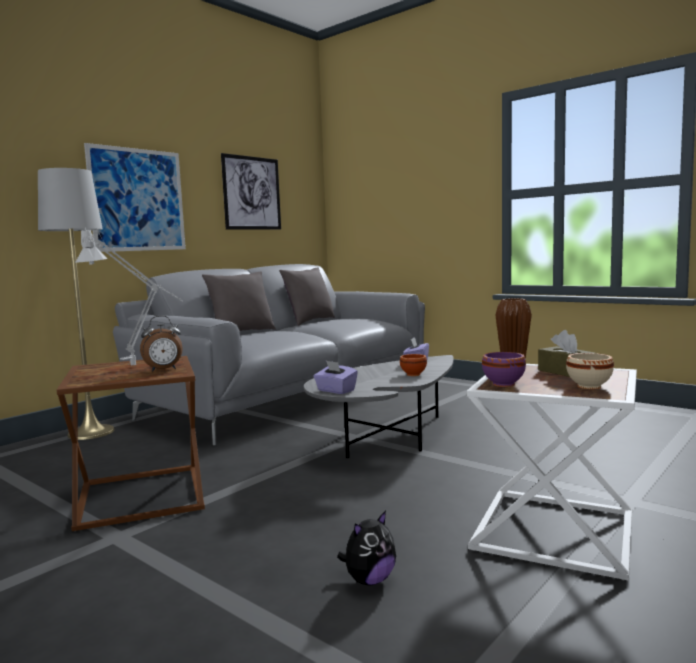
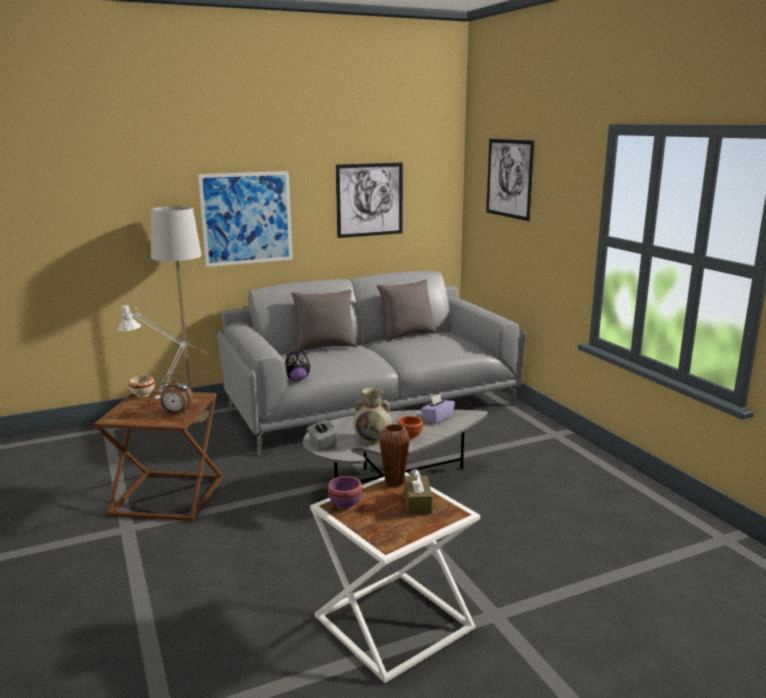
camera: 25 degrees right, 10 degrees up
purple tissue box [313,361,358,394] -> grey tissue box [307,418,338,451]
plush toy [337,511,396,585] -> plush toy moved to [285,349,311,381]
beige bowl [566,353,614,389] -> beige bowl moved to [129,376,155,398]
none -> beige vase [353,387,392,445]
none -> picture [486,139,535,221]

